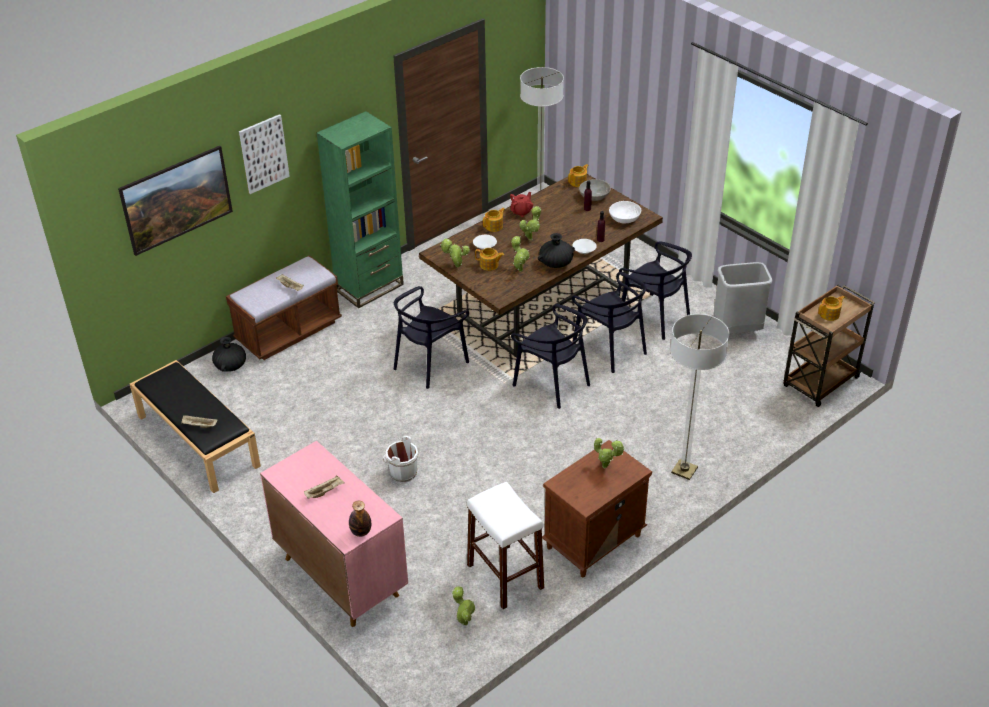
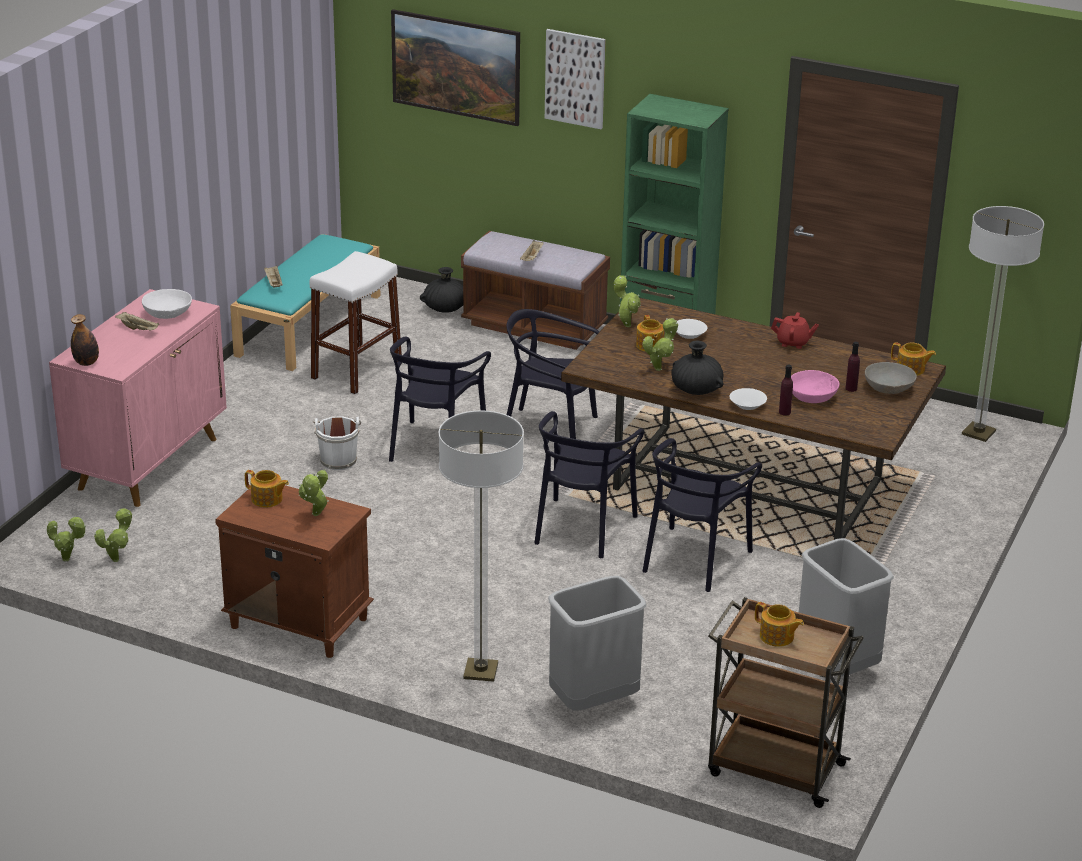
camera: 65 degrees right, 10 degrees down
black bench [130,360,261,493] -> turquoise bench [230,234,380,371]
white stool [467,481,544,609] -> white stool moved to [310,251,402,394]
teapot [483,208,505,232] -> teapot moved to [245,470,289,508]
potted plant [519,206,541,240] -> potted plant moved to [47,516,86,562]
white bowl [609,201,641,223] -> white bowl moved to [142,289,192,319]
black chair [619,241,692,340] -> black chair moved to [389,337,491,462]
none -> grey trash can [548,576,646,711]
none -> pink bowl [791,370,840,403]

